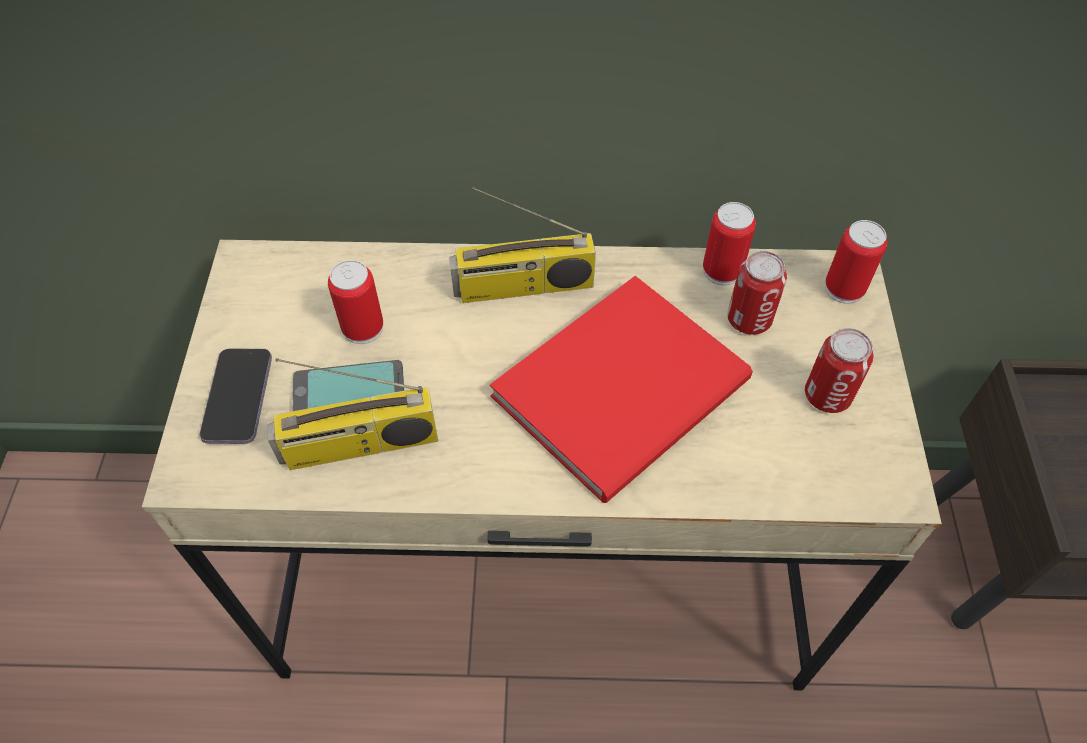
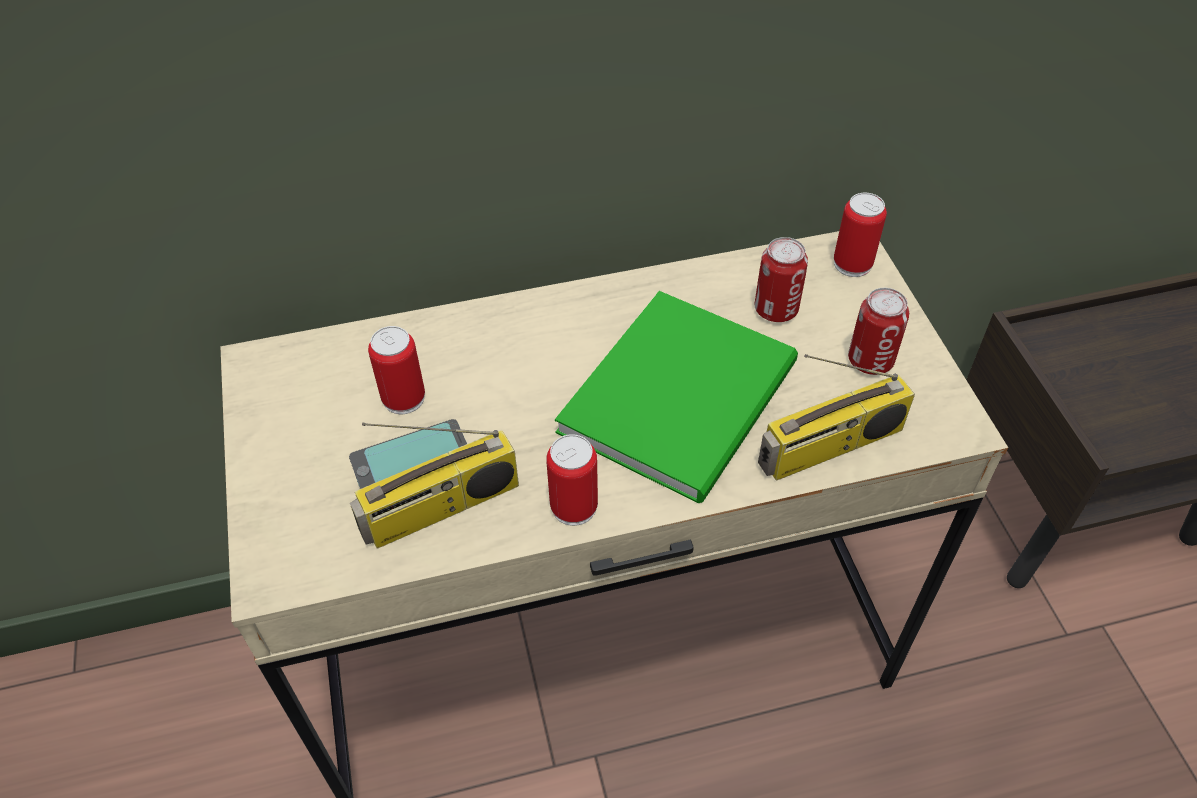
camera: 15 degrees left, 5 degrees down
phone [200,349,272,444] -> none
radio [449,187,596,303] -> radio moved to [758,354,915,481]
red book [490,276,753,503] -> green book [555,291,798,503]
can [703,202,756,285] -> can moved to [546,434,598,526]

